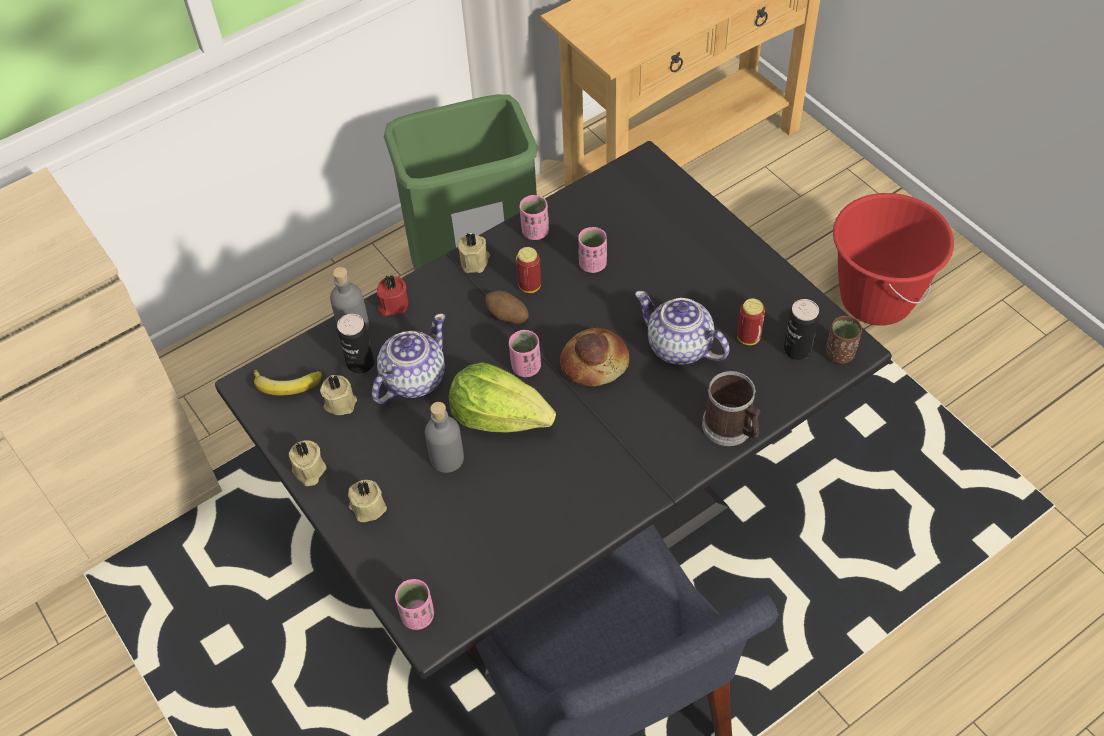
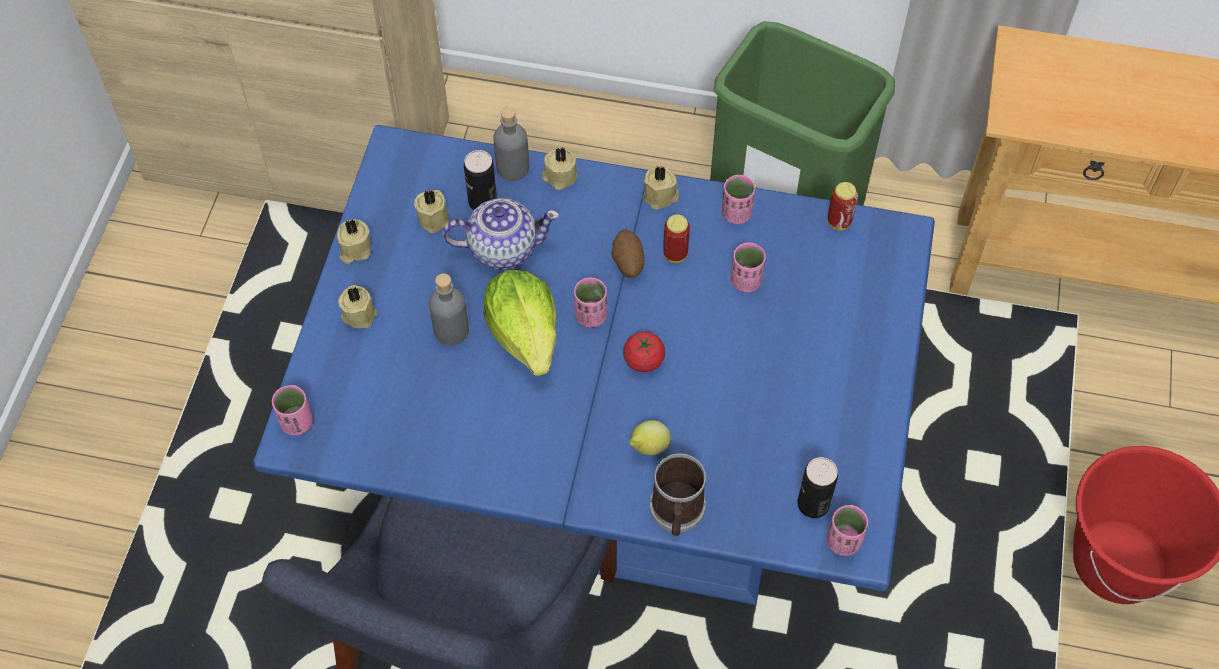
camera: 45 degrees right, 5 degrees up
black dining table [215,141,892,679] -> blue dining table [253,125,935,605]
banana [254,370,322,395] -> none
red candle [377,275,408,316] -> beige candle [542,147,578,190]
bread [560,328,629,386] -> tomato [623,332,665,372]
teapot [635,291,730,365] -> none
can [737,298,765,345] -> can moved to [828,182,858,230]
brown cup [826,316,862,364] -> pink cup [827,505,868,556]
none -> lemon [630,420,671,455]

